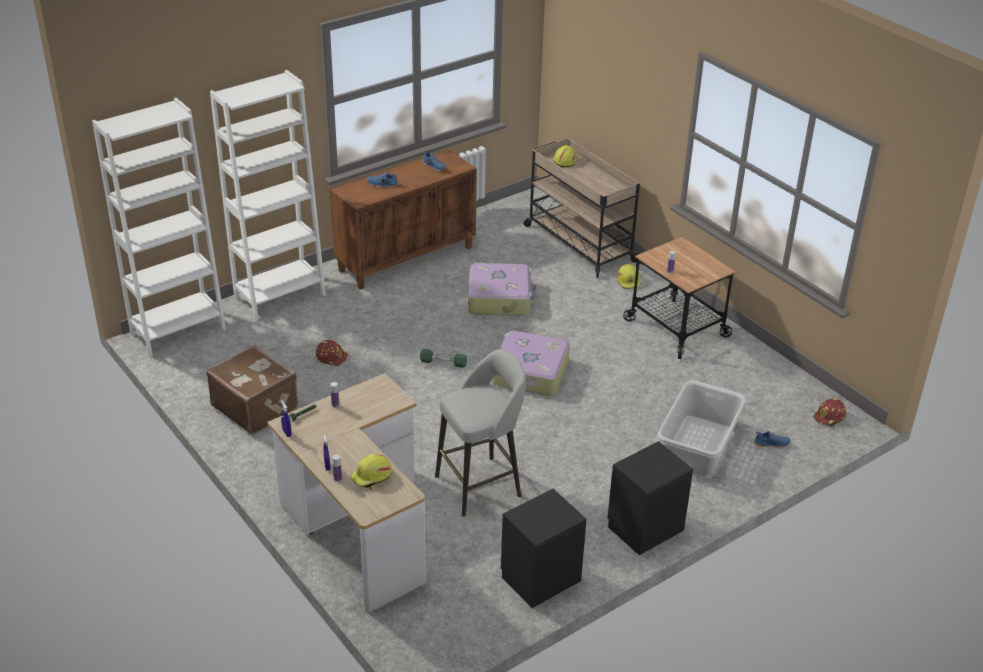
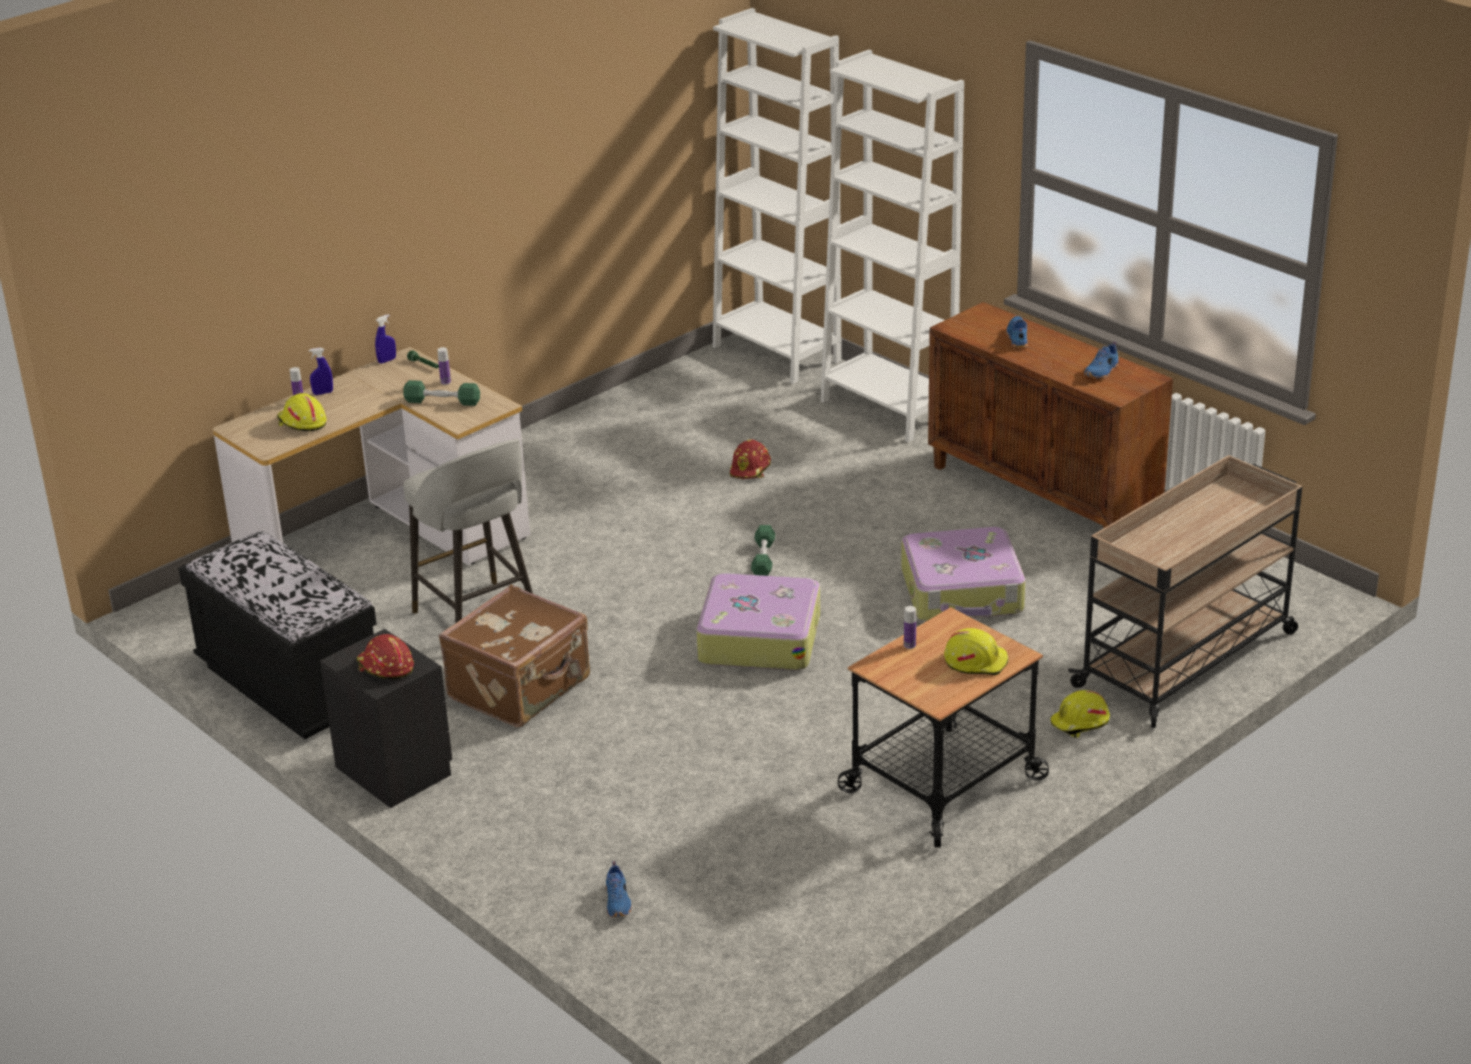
camera: 85 degrees right, 5 degrees down
brown suitcase [206,345,298,435] -> brown suitcase moved to [439,584,590,727]
black nightstand [501,489,587,608] -> black bench [178,531,377,739]
yellow hard hat [553,145,577,167] -> yellow hard hat moved to [944,628,1009,675]
grey laundry basket [657,380,746,476] -> none
red hard hat [813,398,847,427] -> red hard hat moved to [356,634,414,679]
none -> green dumbbell [403,380,480,406]

